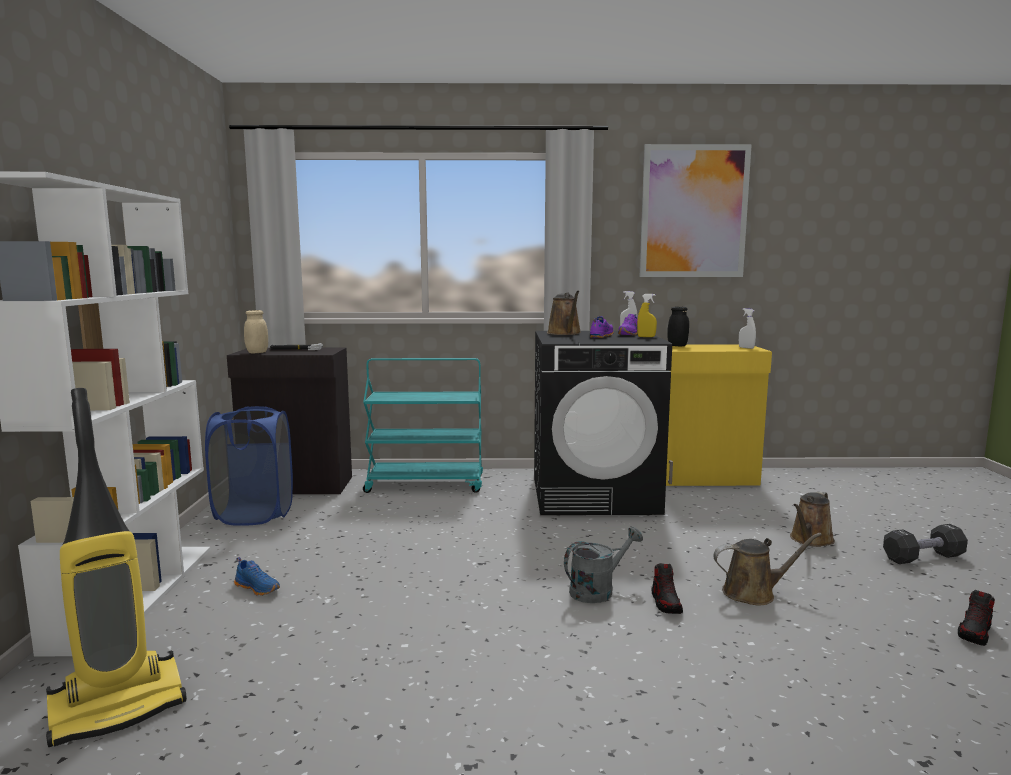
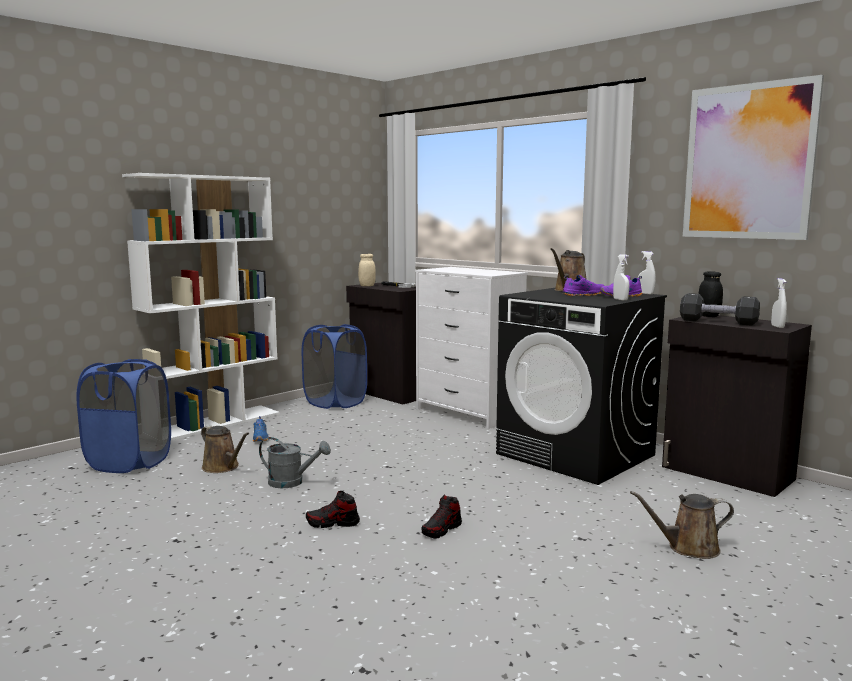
camera: 45 degrees right, 0 degrees up
vacuum cleaner [46,388,187,747] -> blue laundry basket [76,359,171,473]
turquoise cart [363,358,483,493] -> white dresser [415,267,528,429]
grey watering can [564,526,643,603] -> grey watering can moved to [259,437,331,488]
yellow spray bottle [637,294,657,337] -> white spray bottle [613,254,629,300]
yellow cabinet [666,345,772,486] -> black cabinet [662,315,812,497]
brown watering can [714,533,822,605] -> brown watering can moved to [201,425,249,473]
black dumbbell [883,524,968,564] -> black dumbbell moved to [680,293,760,326]
shoe [958,590,995,646] -> shoe moved to [306,491,360,528]

